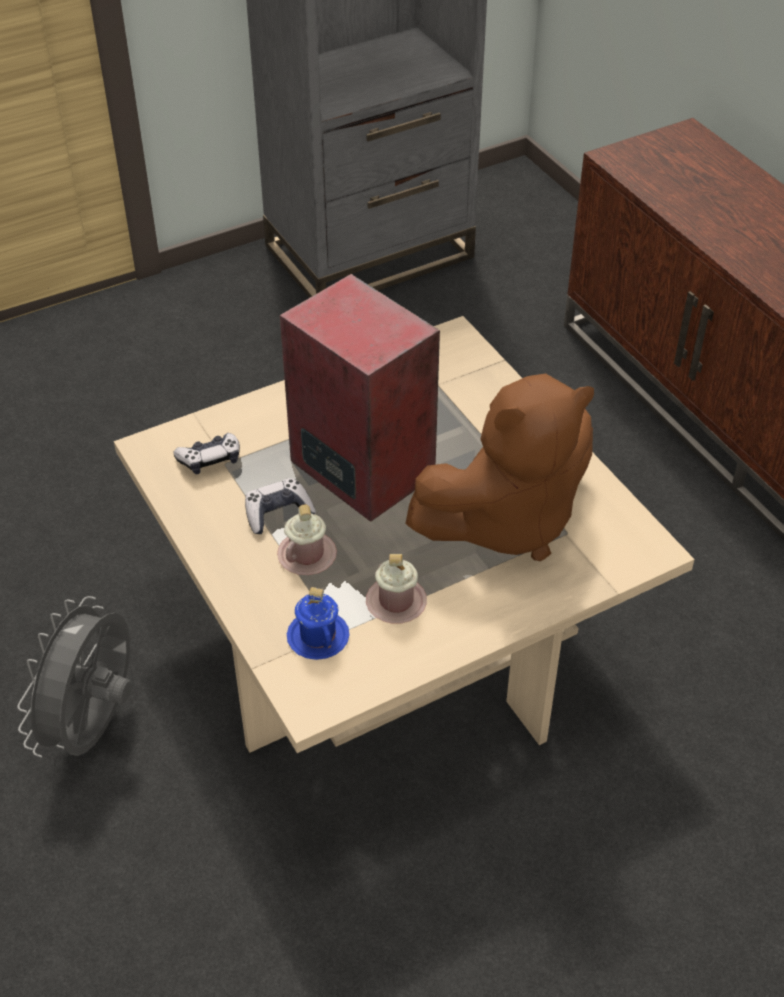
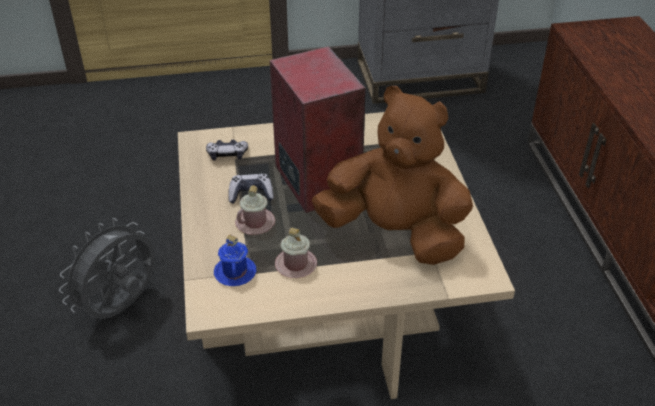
camera: 20 degrees right, 5 degrees down
brown plush toy [405,373,594,561] -> brown plush toy turned 150 degrees counterclockwise [311,86,473,265]

